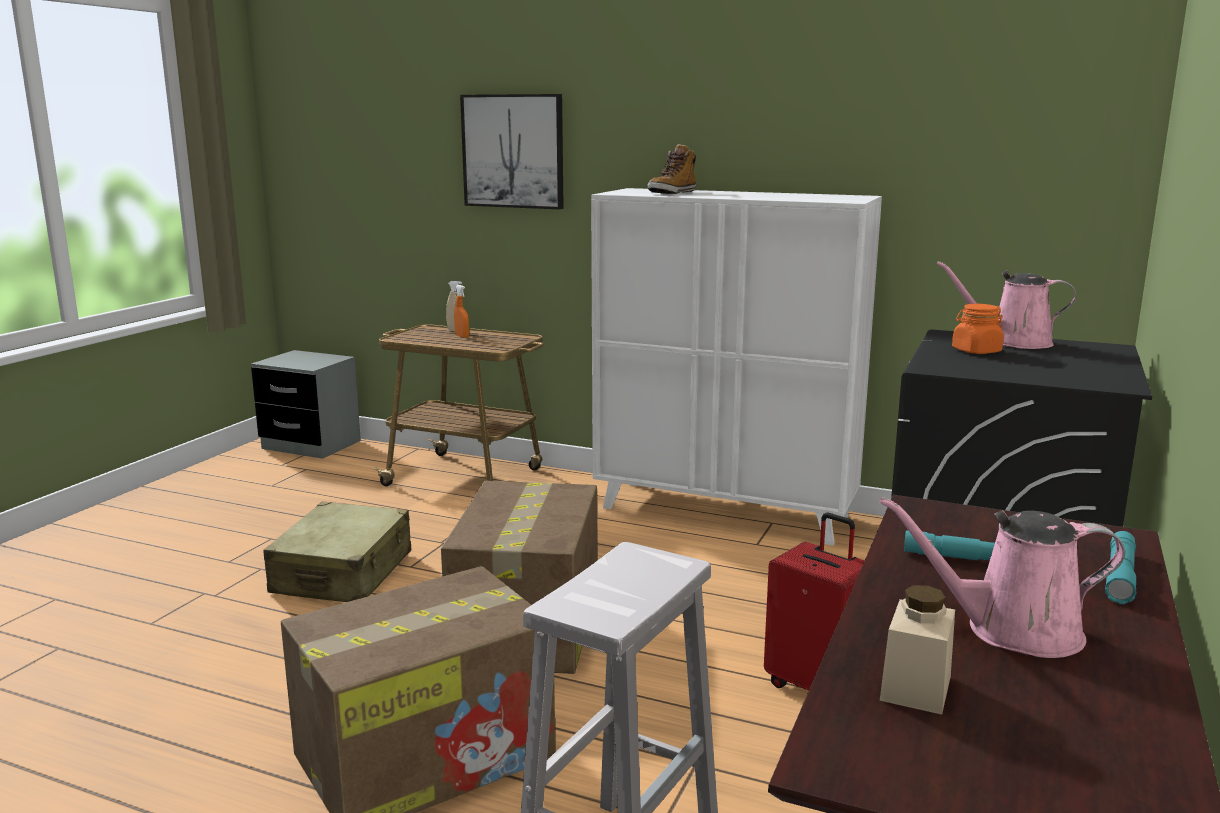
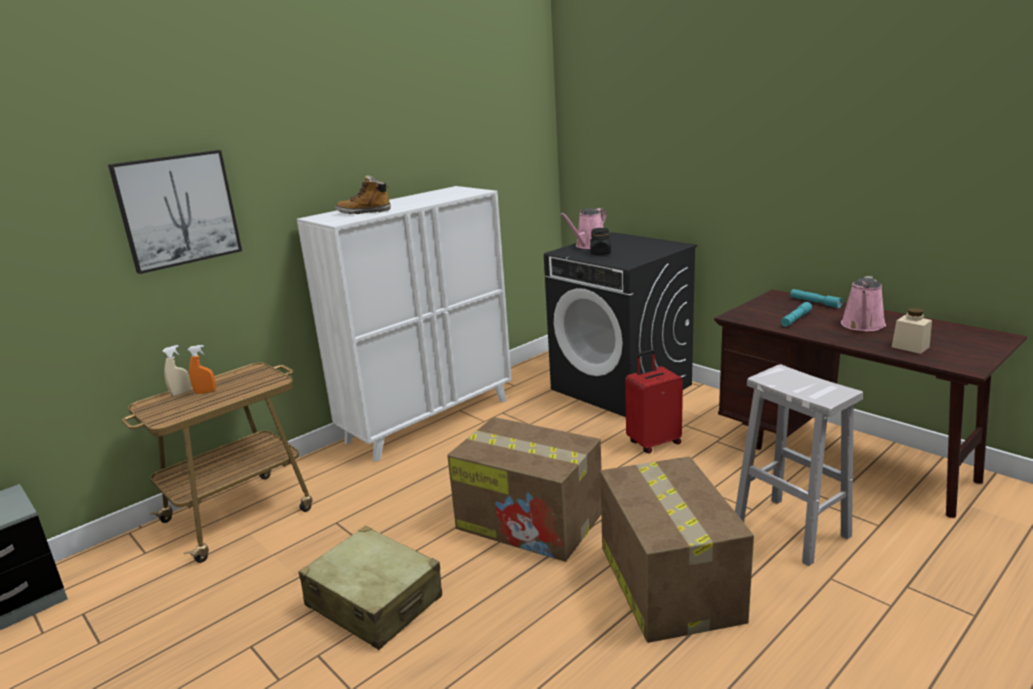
camera: 65 degrees left, 5 degrees up
boot [648,144,696,194] -> boot turned 120 degrees clockwise [335,175,391,214]
orange jar [952,304,1004,354] -> black jar [590,228,611,255]

